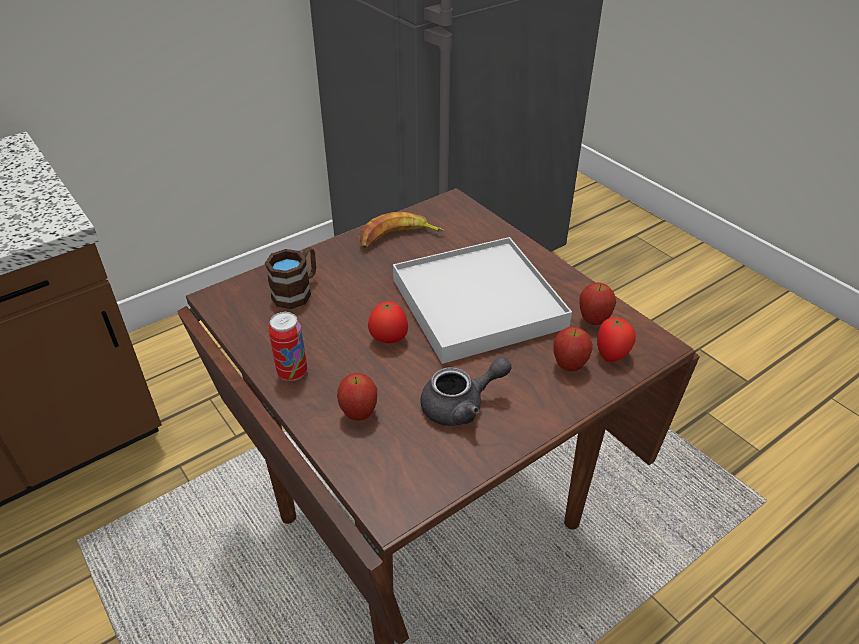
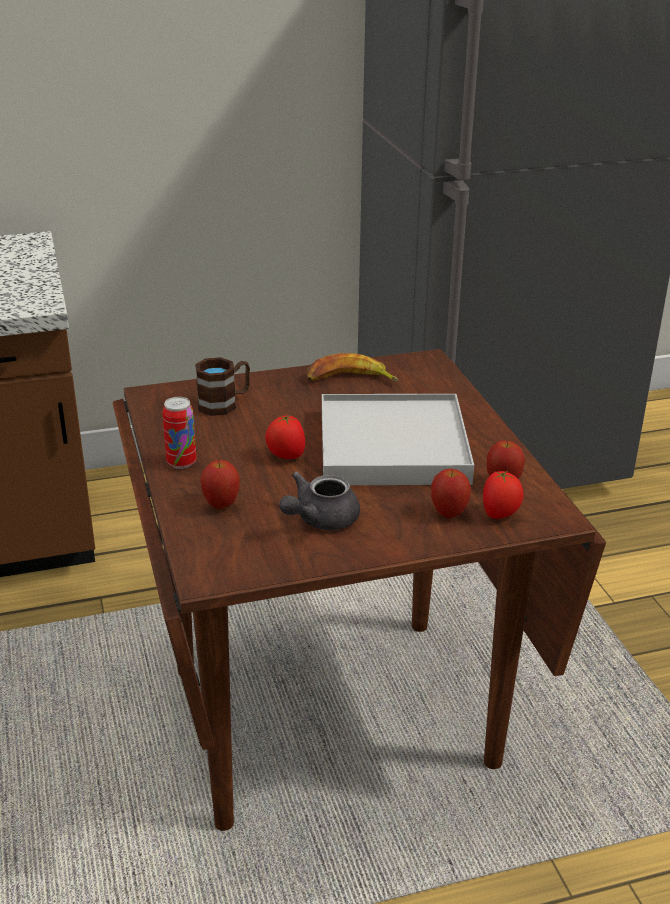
camera: 20 degrees right, 10 degrees down
grey teapot [421,357,512,426] -> grey teapot turned 135 degrees clockwise [279,472,360,530]

